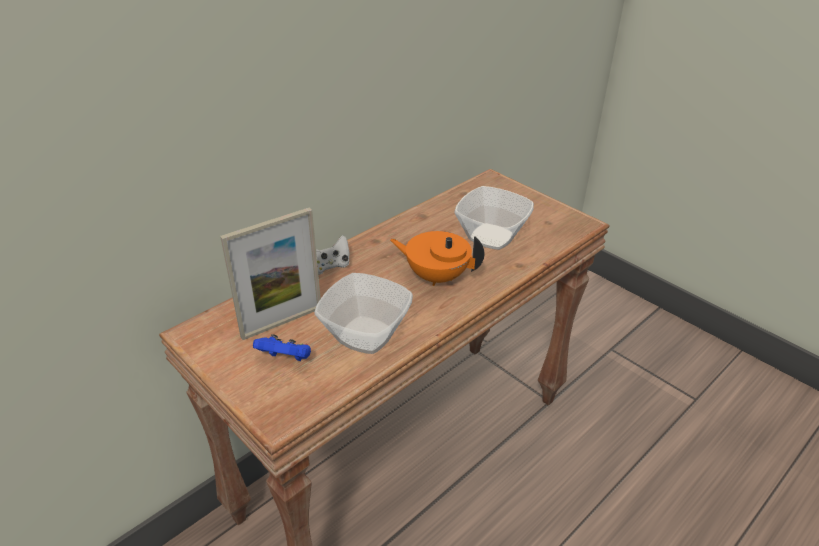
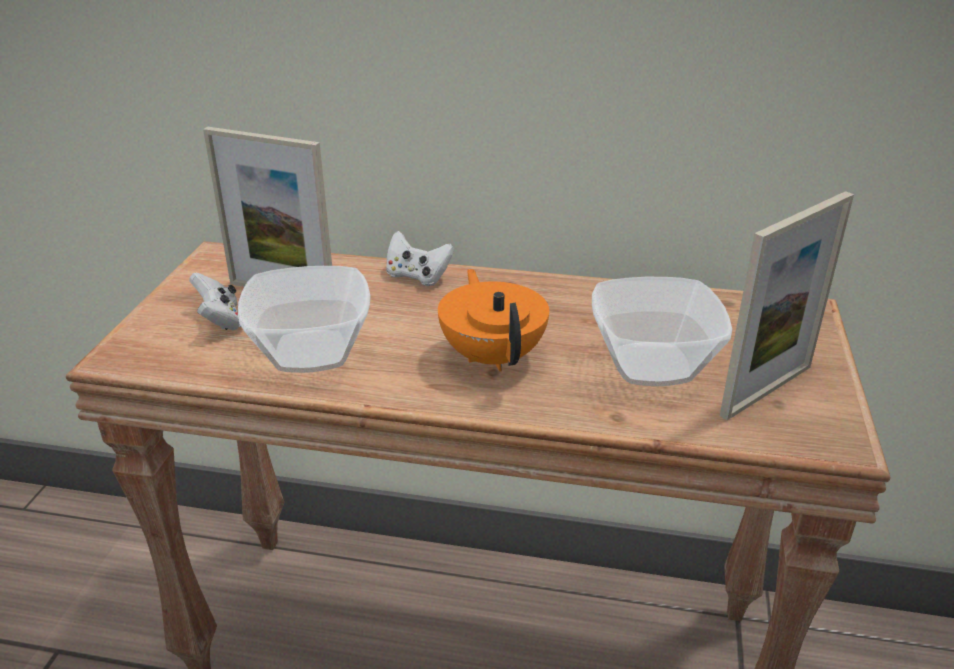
camera: 55 degrees right, 5 degrees down
blue game controller [253,334,311,361] -> white game controller [189,273,241,330]
none -> picture frame [720,191,854,420]

